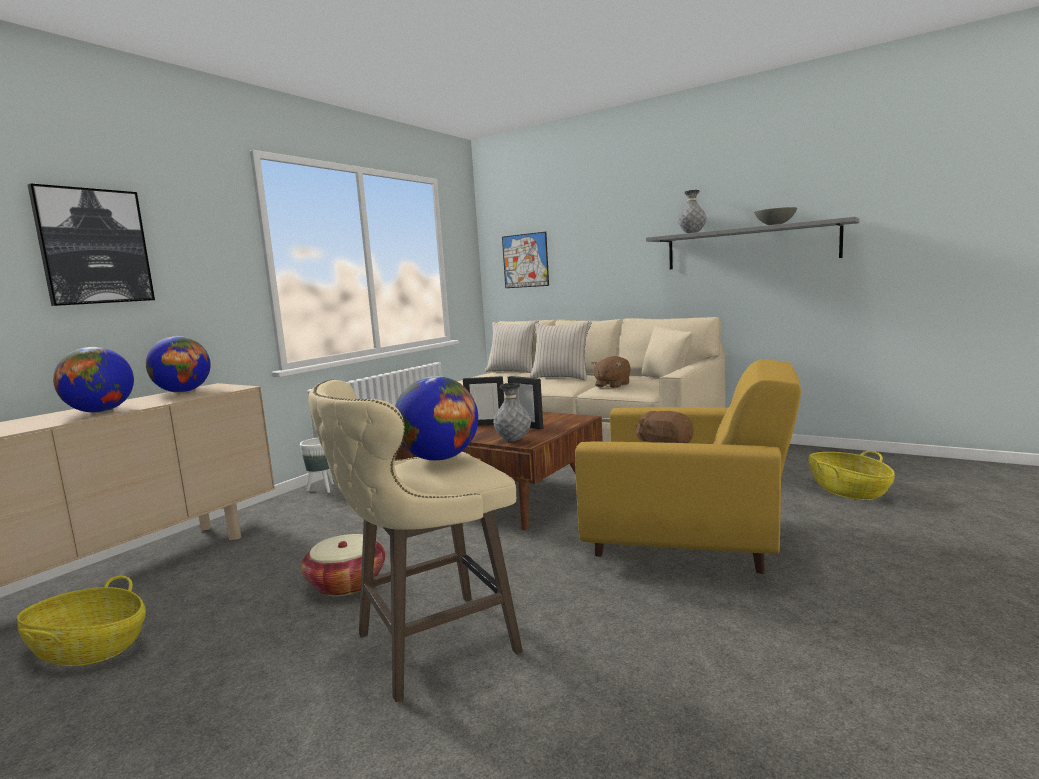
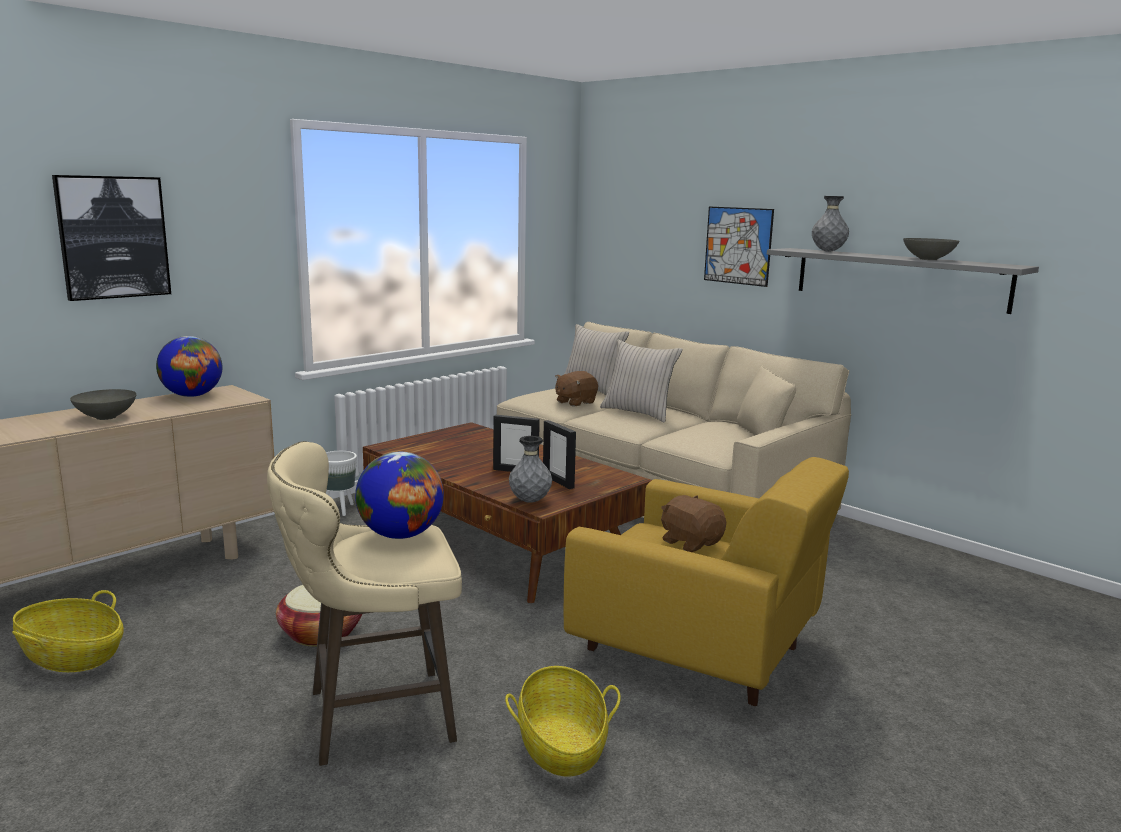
camera: 10 degrees right, 5 degrees up
globe [53,347,134,413] -> grey bowl [70,389,137,420]
picture [502,232,549,288] -> picture moved to [704,207,774,287]
brown plush toy [591,356,631,388] -> brown plush toy moved to [555,371,598,407]
basket [809,451,895,500] -> basket moved to [505,666,621,777]

